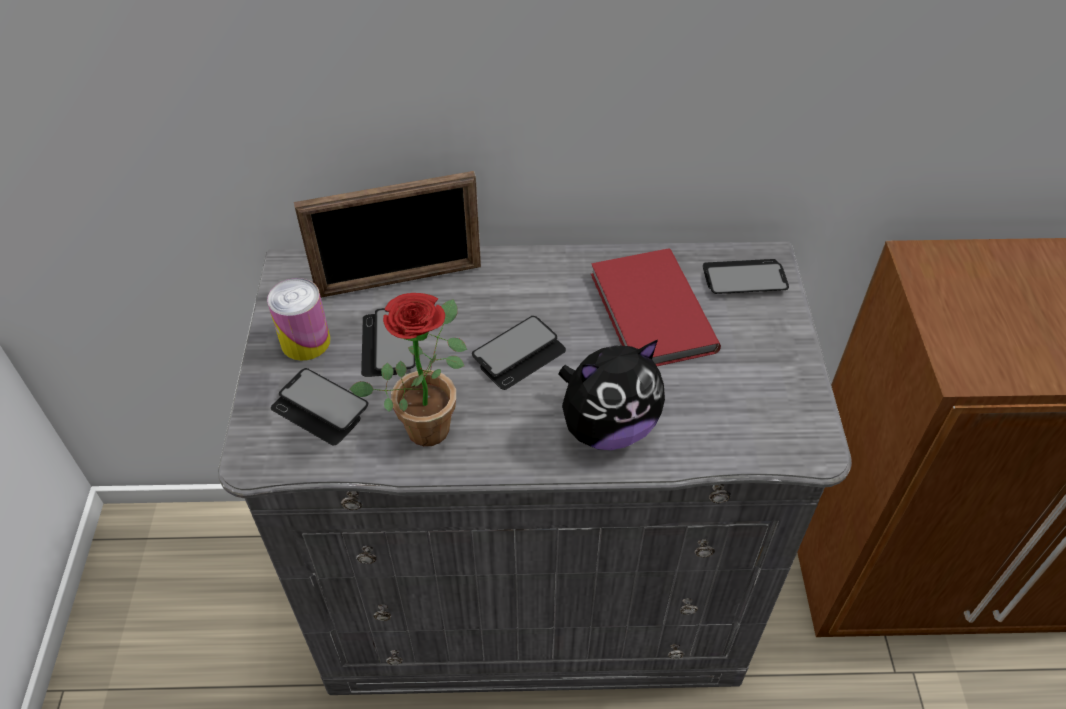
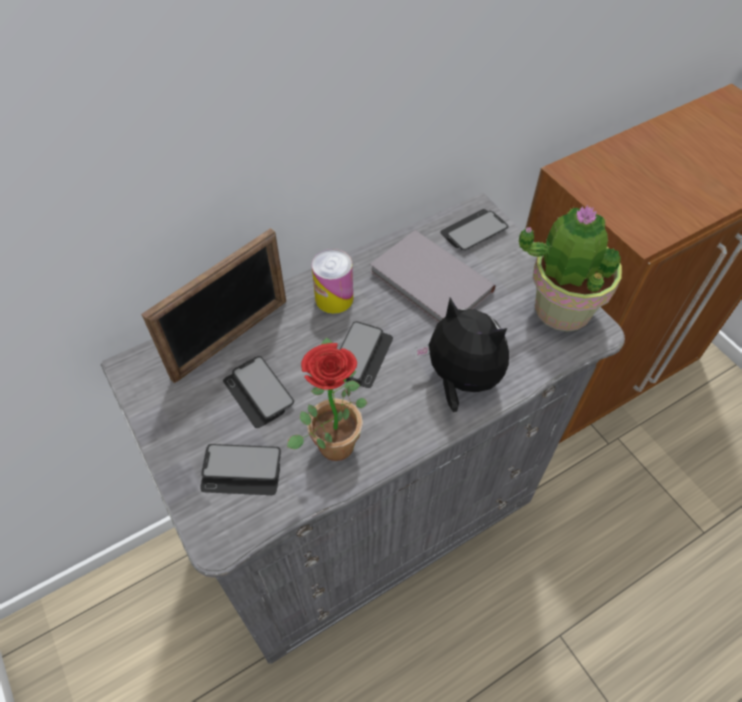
camera: 30 degrees left, 5 degrees up
can [267,278,331,361] -> can moved to [312,249,353,314]
plush toy [558,340,665,450] -> plush toy turned 90 degrees counterclockwise [414,297,509,412]
red book [591,248,721,366] -> grey book [370,230,496,323]
none -> potted plant [519,205,622,331]

